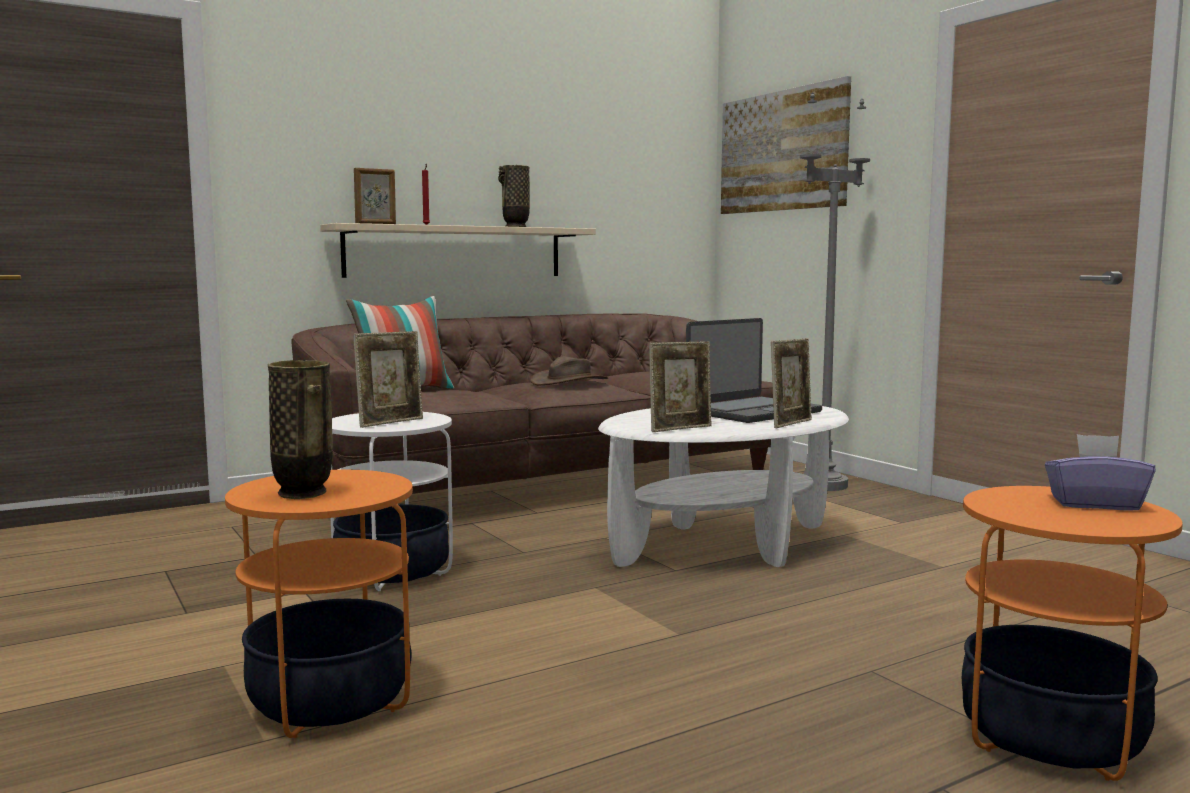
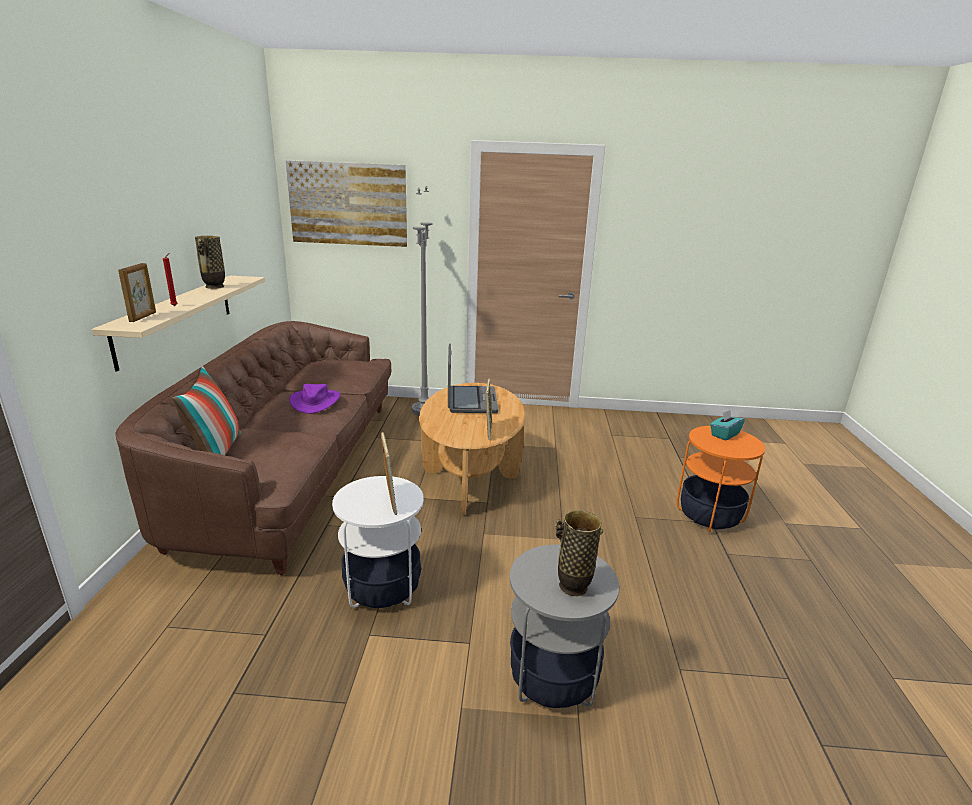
camera: 55 degrees left, 15 degrees up
orange side table [225,470,413,738] -> grey side table [510,544,619,708]
brown hat [530,356,609,385] -> purple hat [289,384,340,414]
white coffee table [598,406,849,567] -> brown coffee table [419,383,526,515]
picture frame [771,339,812,428] -> none
purple tissue box [1045,434,1155,511] -> turquoise tissue box [710,409,745,441]

